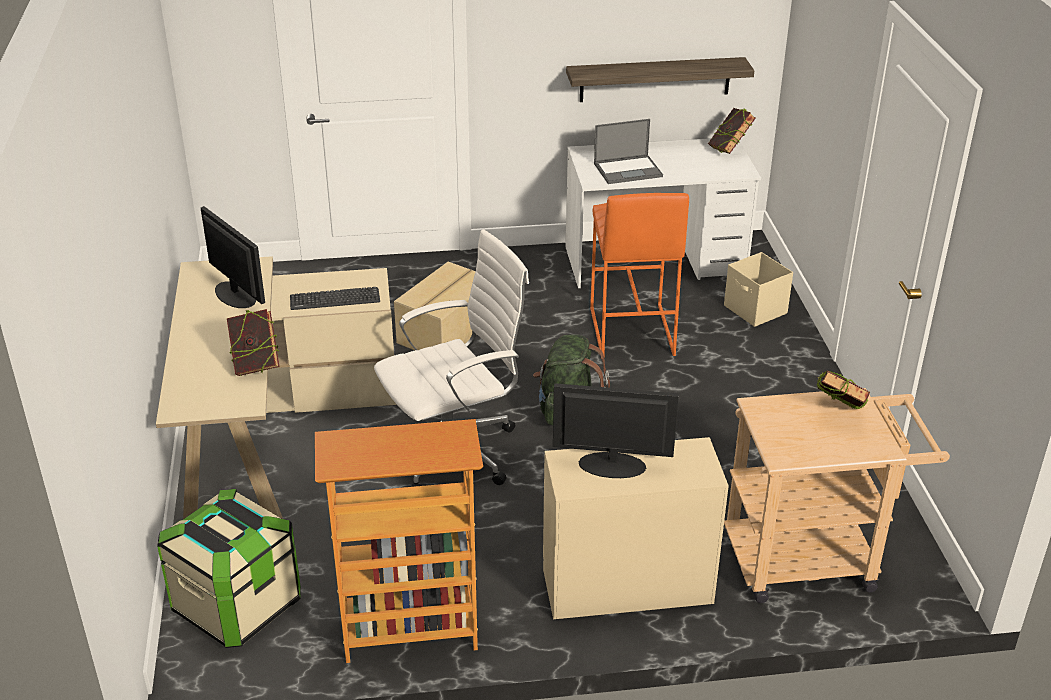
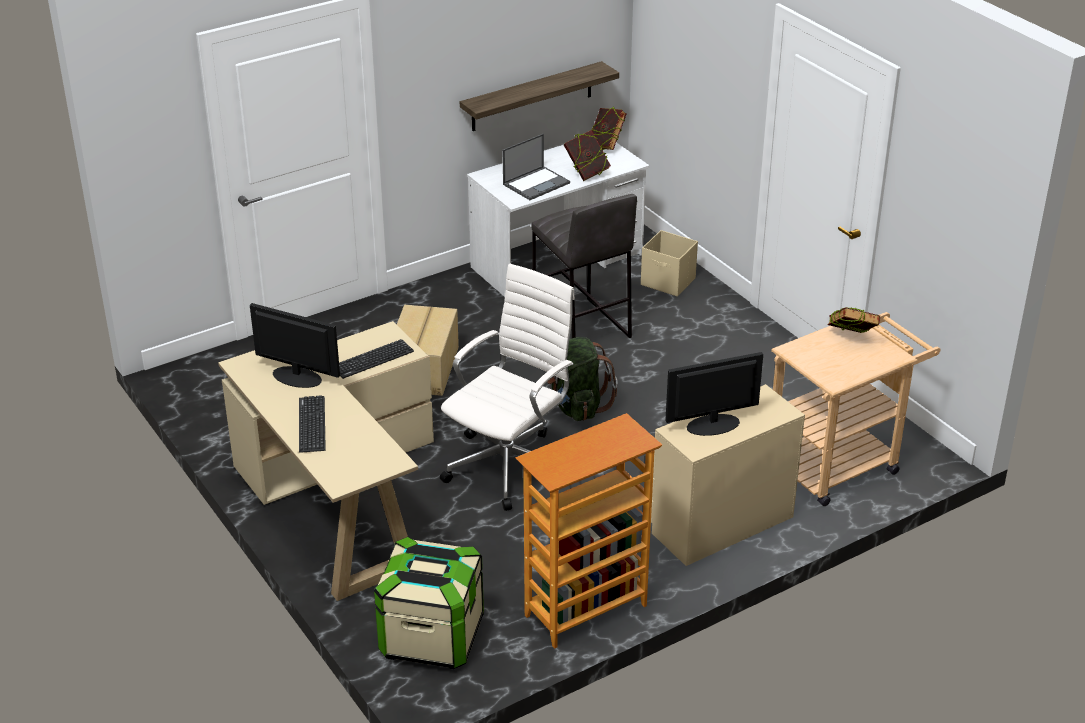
camera: 25 degrees left, 0 degrees up
book [227,309,280,376] -> book moved to [564,130,611,181]
orange stool [590,193,689,359] -> grey stool [531,194,637,338]
none -> keyboard [299,395,326,453]

